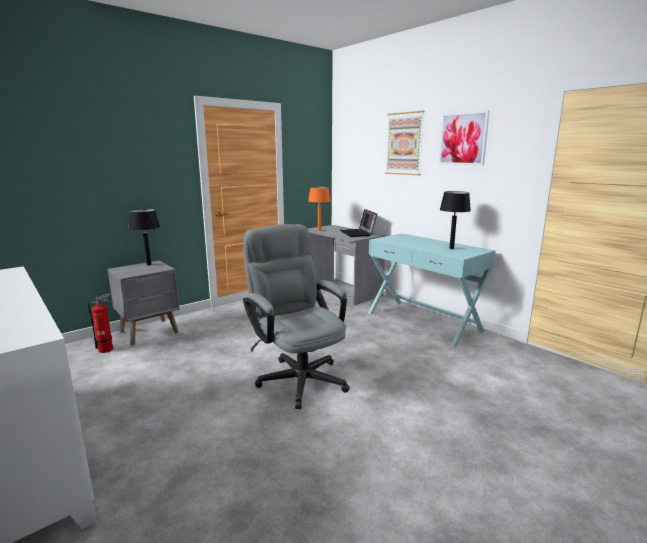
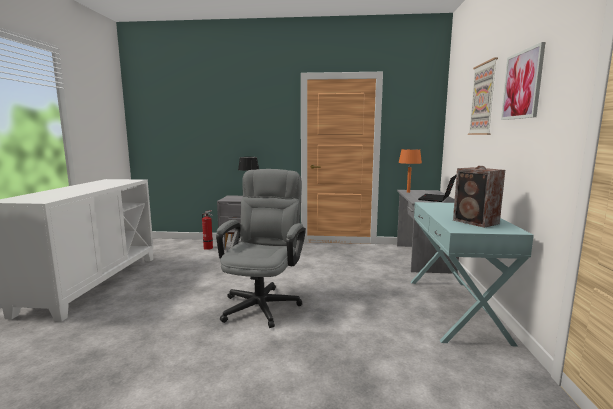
camera: 45 degrees right, 5 degrees down
black table lamp [440,191,471,249] -> speaker [453,166,505,228]

